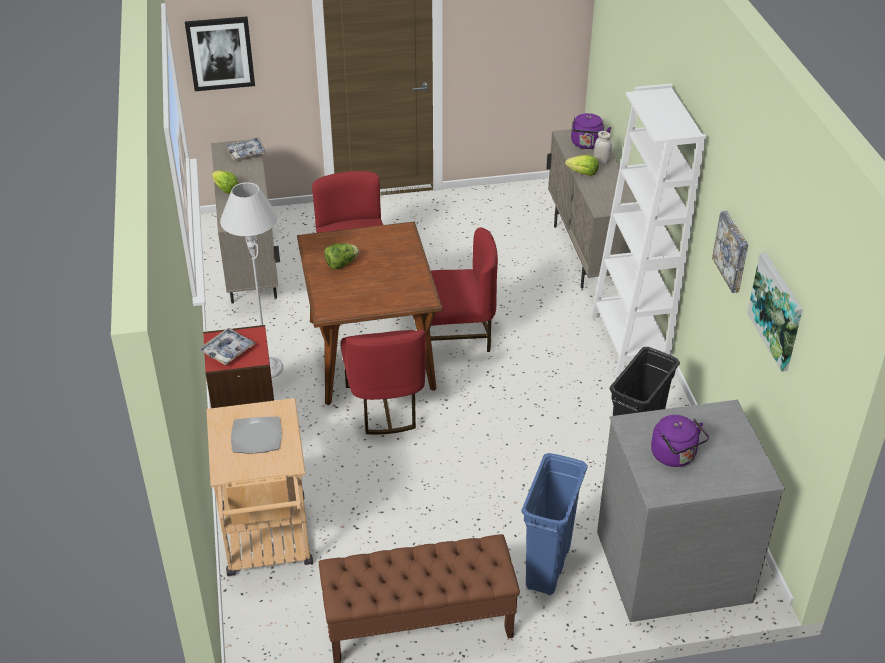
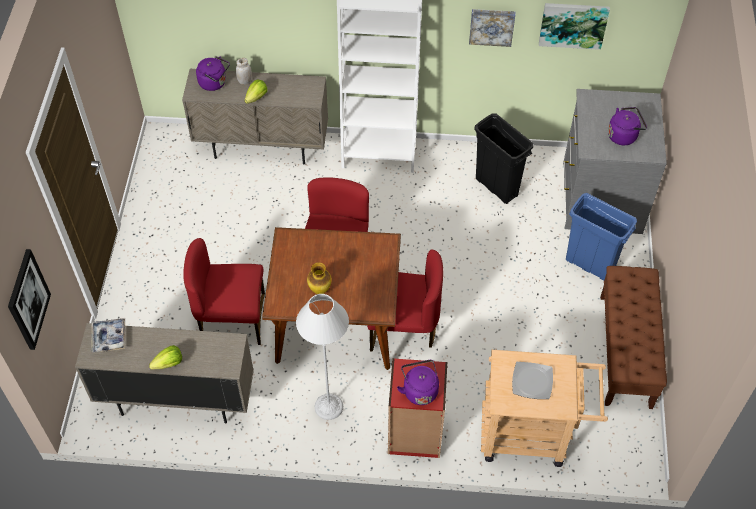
camera: 75 degrees left, 15 degrees up
tray [199,328,256,365] -> purple kettle [397,360,439,405]
lettuce [324,243,359,269] -> vase [307,263,332,294]

